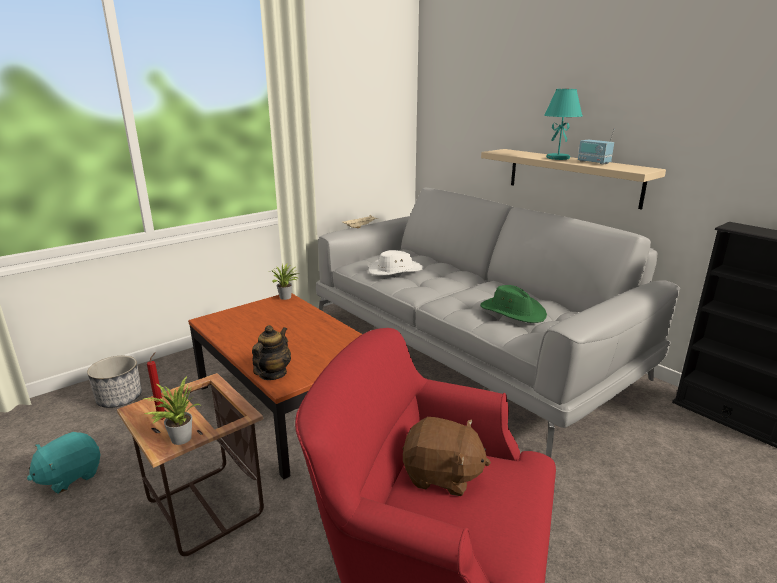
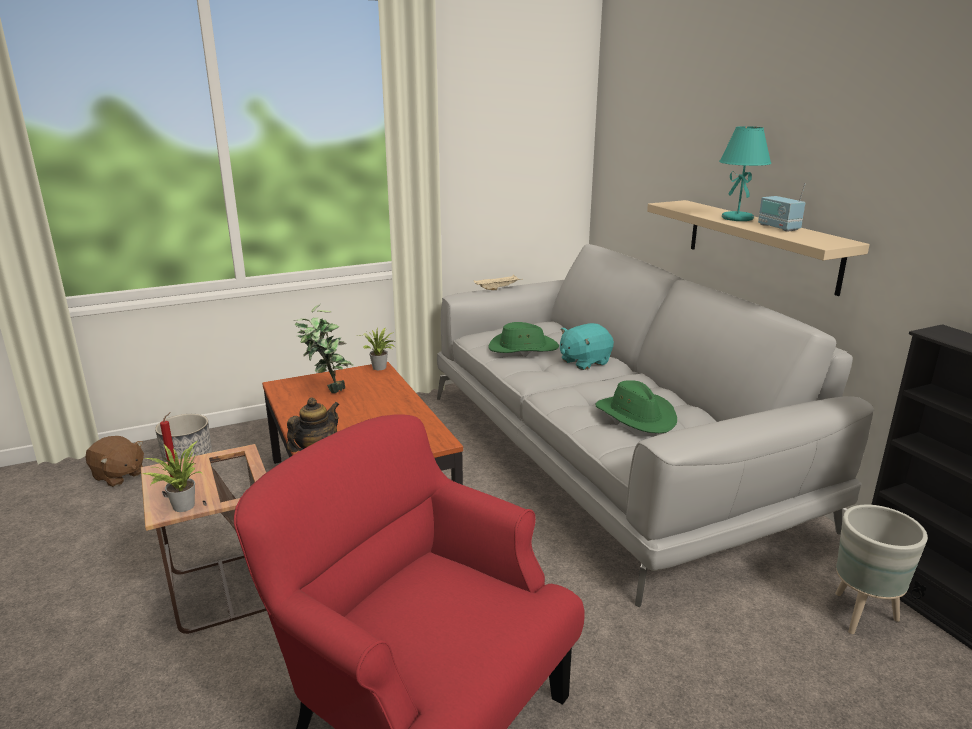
camera: 15 degrees right, 0 degrees up
turquoise plush toy [27,432,100,494] -> turquoise plush toy moved to [560,323,614,370]
white hat [369,250,424,276] -> green hat [488,322,559,353]
brown plush toy [403,417,491,496] -> brown plush toy moved to [85,436,144,487]
none -> potted plant [294,304,353,393]
none -> grey planter [835,505,928,634]

